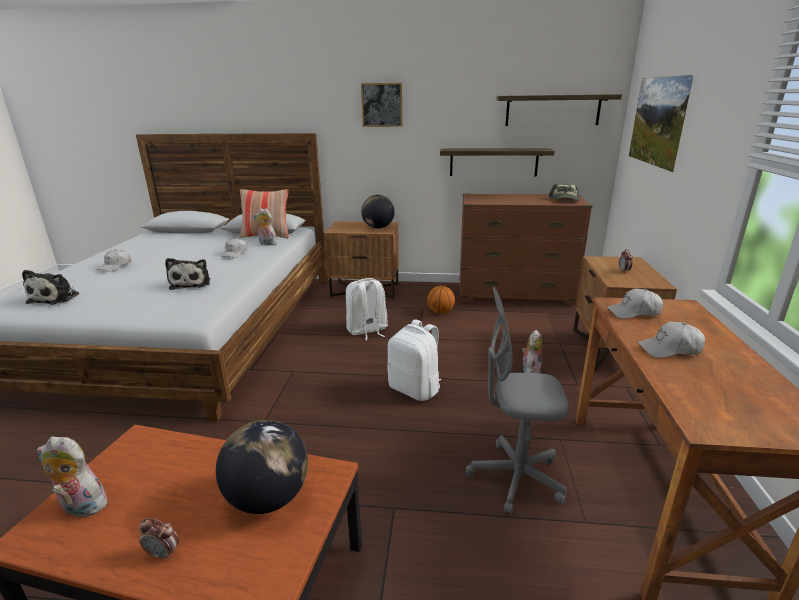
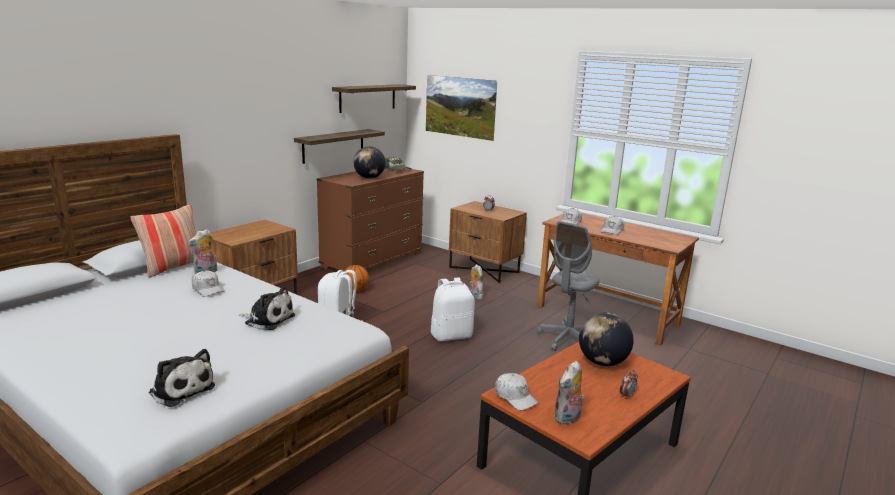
camera: 60 degrees left, 5 degrees down
white cap [97,249,131,272] -> white cap moved to [495,373,539,410]
picture [361,83,402,127] -> none
globe [361,195,395,229] -> globe moved to [353,146,385,179]

